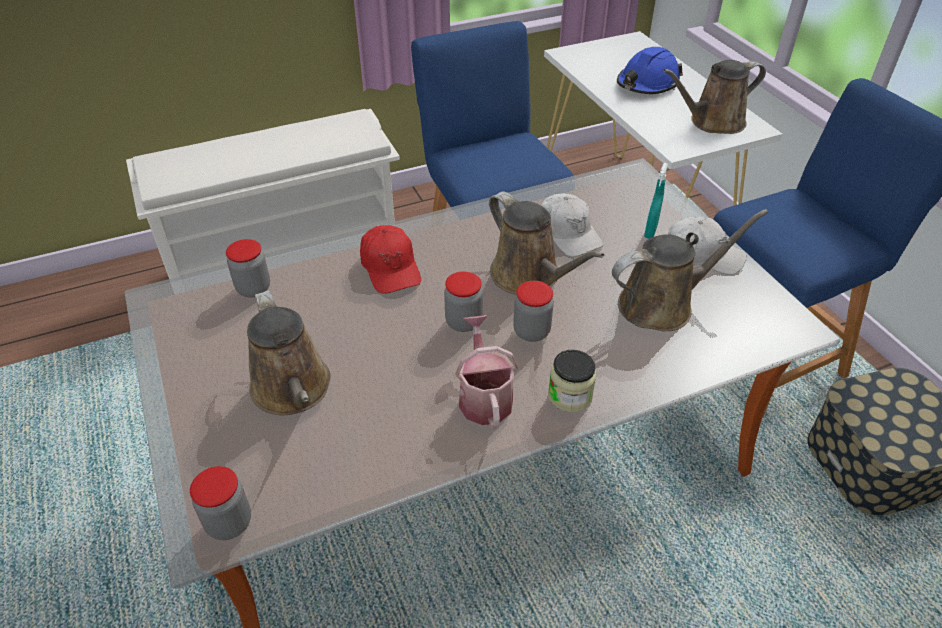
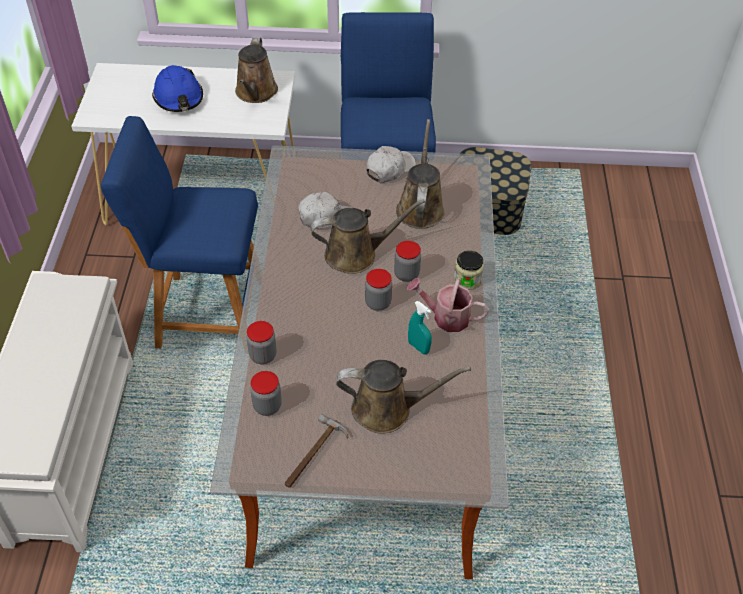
camera: 65 degrees left, 5 degrees up
jar [190,466,251,540] -> jar moved to [247,321,277,364]
red cap [360,225,421,294] -> none
turquoise spray bottle [644,163,668,239] -> turquoise spray bottle moved to [408,301,432,354]
none -> hammer [285,414,348,487]

